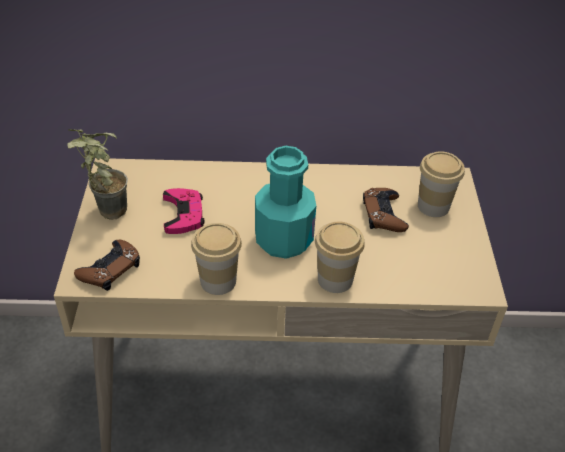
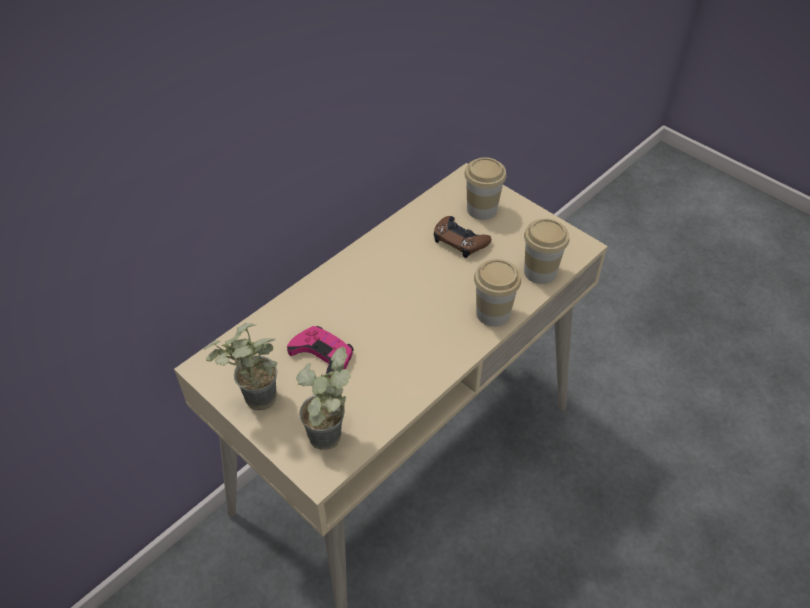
camera: 45 degrees left, 5 degrees up
brown game controller [74,240,140,291] -> potted plant [296,346,351,450]
cup [191,223,242,295] -> cup moved to [524,219,569,284]
turquoise bottle [255,146,316,259] -> none

